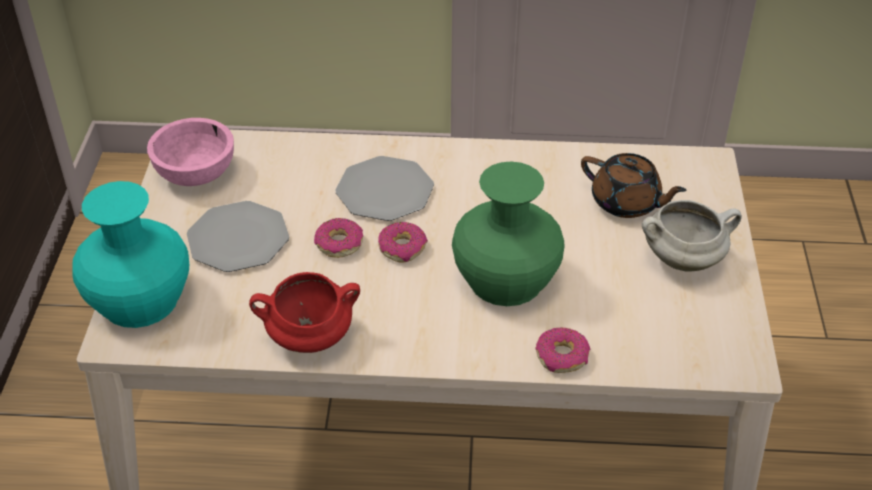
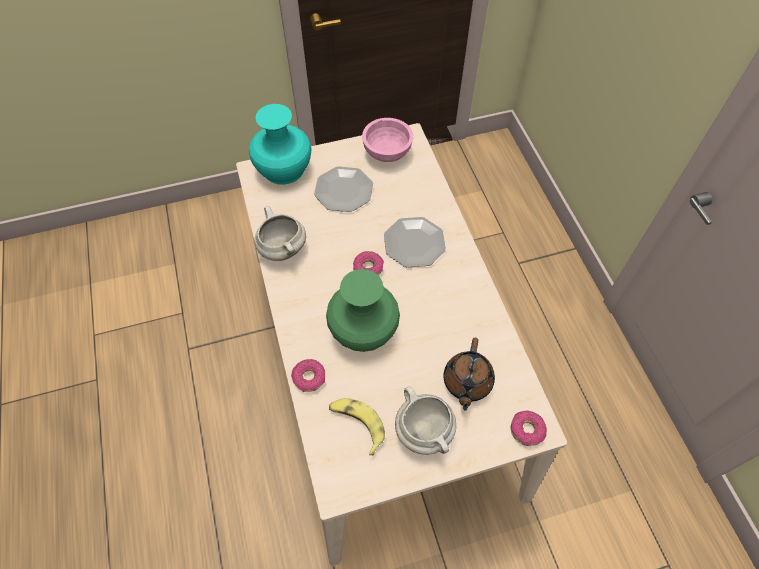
camera: 70 degrees right, 15 degrees up
red cooking pot [249,272,360,353] -> white cooking pot [254,206,306,261]
donut [314,218,363,258] -> donut moved to [510,411,547,446]
none -> banana [329,398,385,455]

